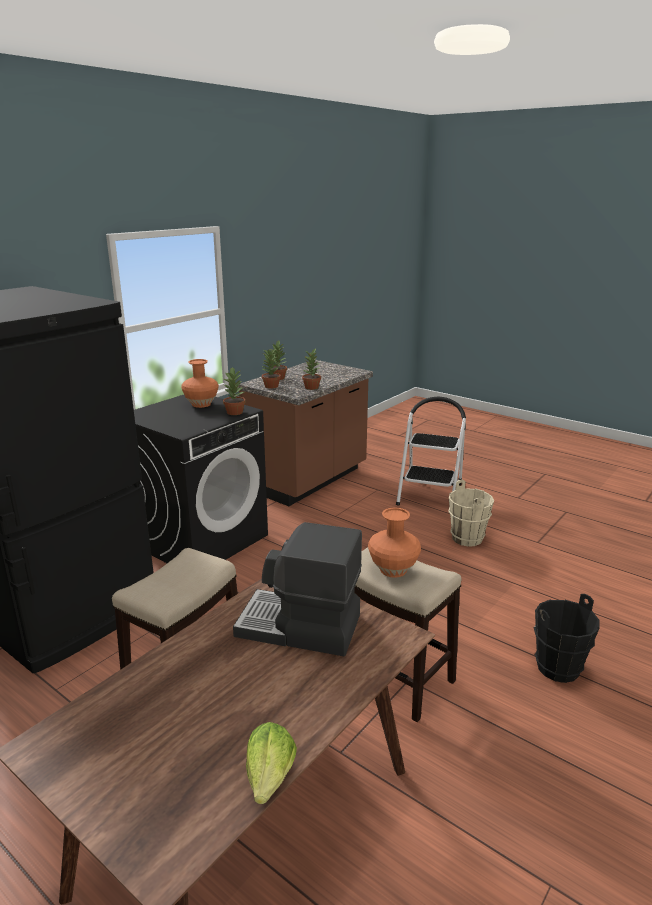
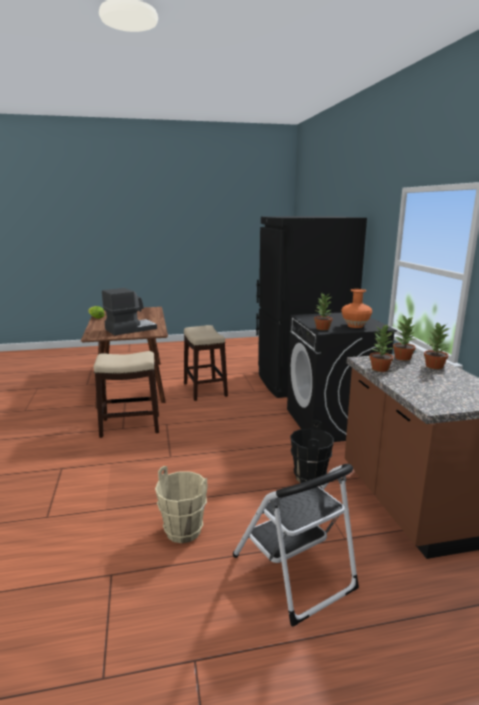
camera: 130 degrees right, 5 degrees down
orange vase [368,507,421,578] -> none
black bucket [534,594,600,683] -> black bucket moved to [290,420,334,483]

